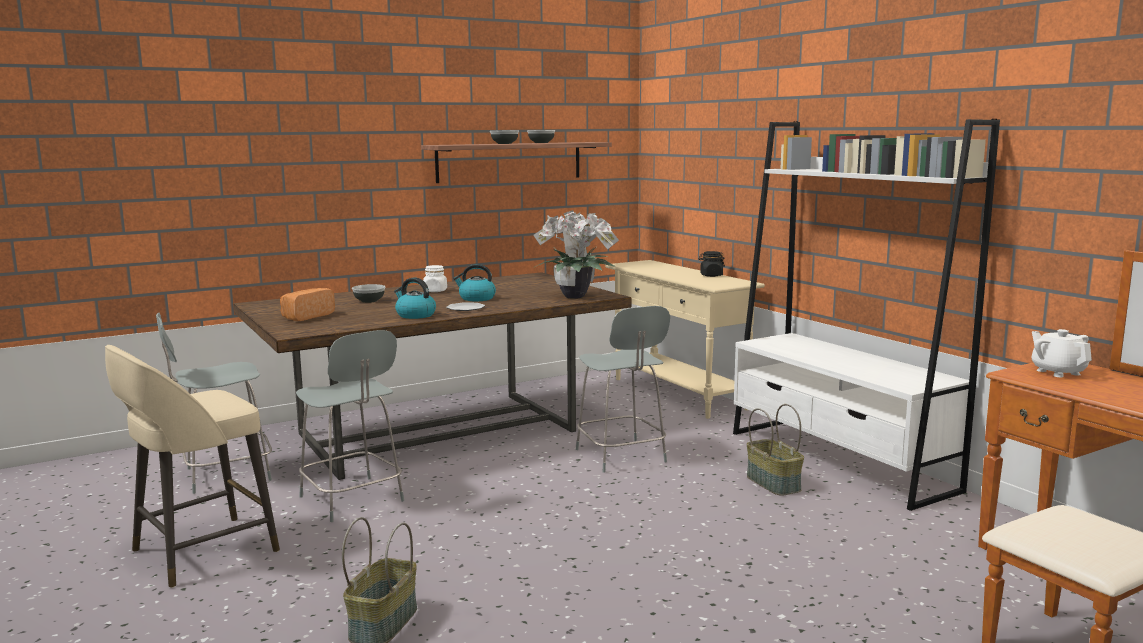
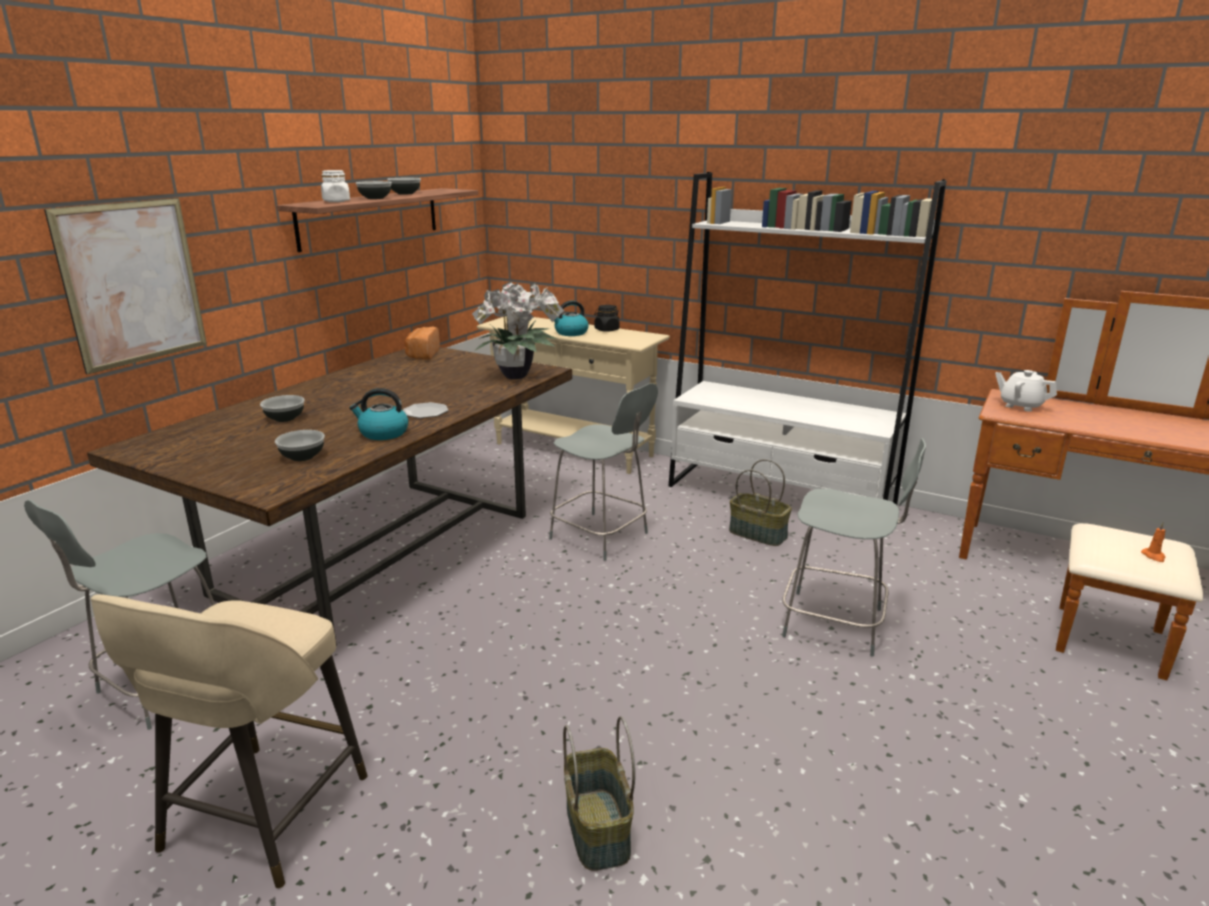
camera: 30 degrees left, 10 degrees up
bread [280,288,335,321] -> bread moved to [404,326,440,360]
grey chair [296,330,404,522] -> grey chair moved to [782,438,926,657]
white jar [423,265,447,292] -> white jar moved to [321,170,350,202]
kettle [453,264,496,301] -> kettle moved to [554,301,589,336]
none -> picture [44,198,207,374]
none -> bowl [275,430,325,461]
none -> orange candle [1141,523,1165,562]

